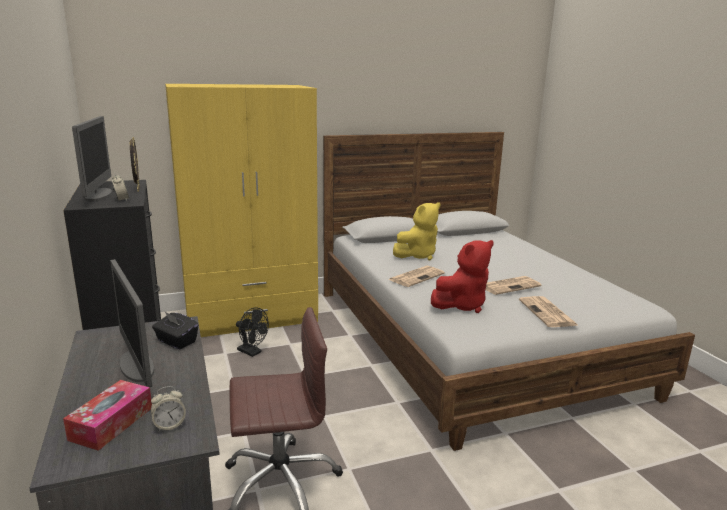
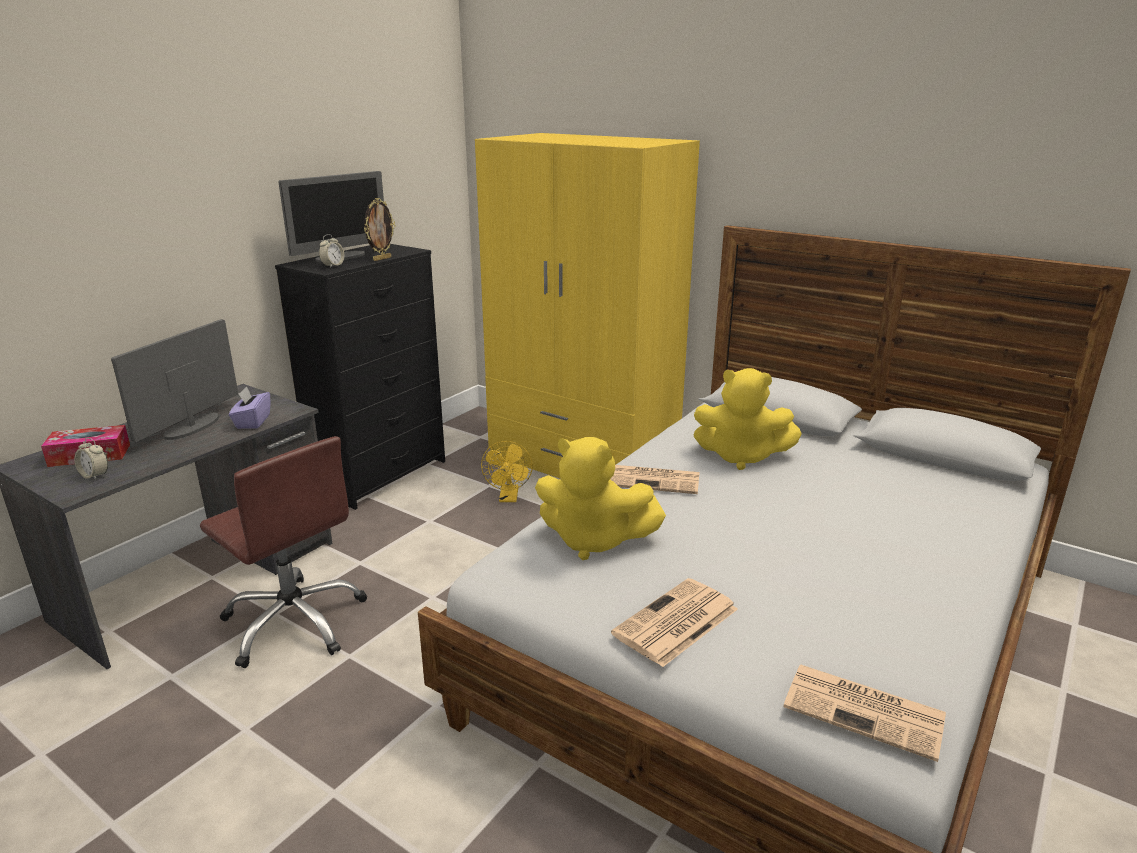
camera: 55 degrees right, 5 degrees up
black tissue box [152,312,198,349] -> purple tissue box [229,386,270,429]
black fan [236,308,269,357] -> yellow fan [481,441,533,502]
red plush toy [431,240,494,313] -> yellow plush toy [535,437,666,560]
newspaper [485,276,542,295] -> newspaper moved to [783,664,946,762]

